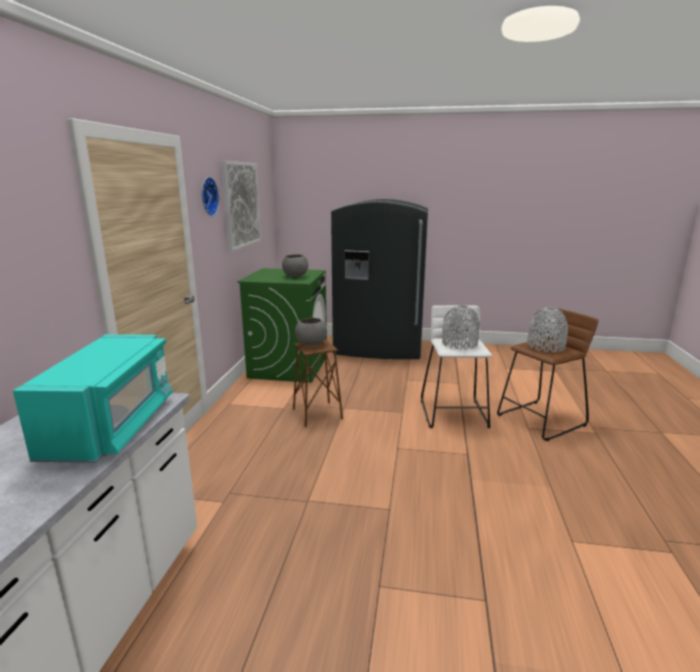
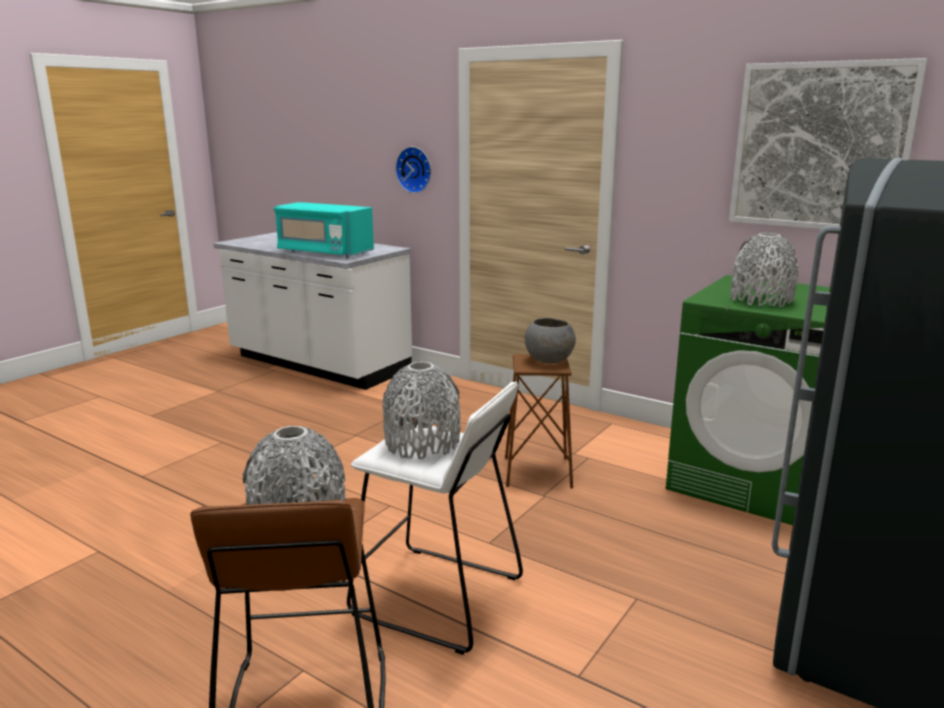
camera: 115 degrees right, 0 degrees up
wall clock [202,177,219,216] -> wall clock moved to [395,147,431,193]
grey bowl [282,254,308,277] -> grey vase [730,233,798,307]

